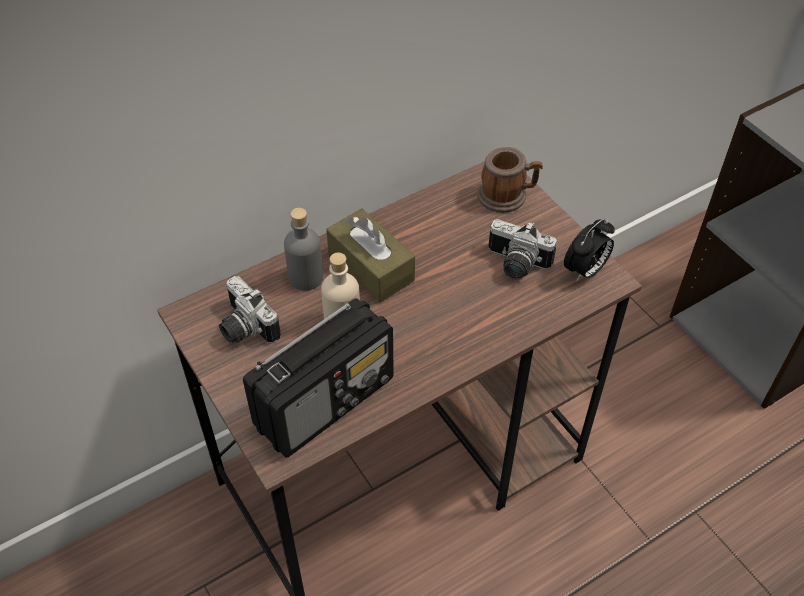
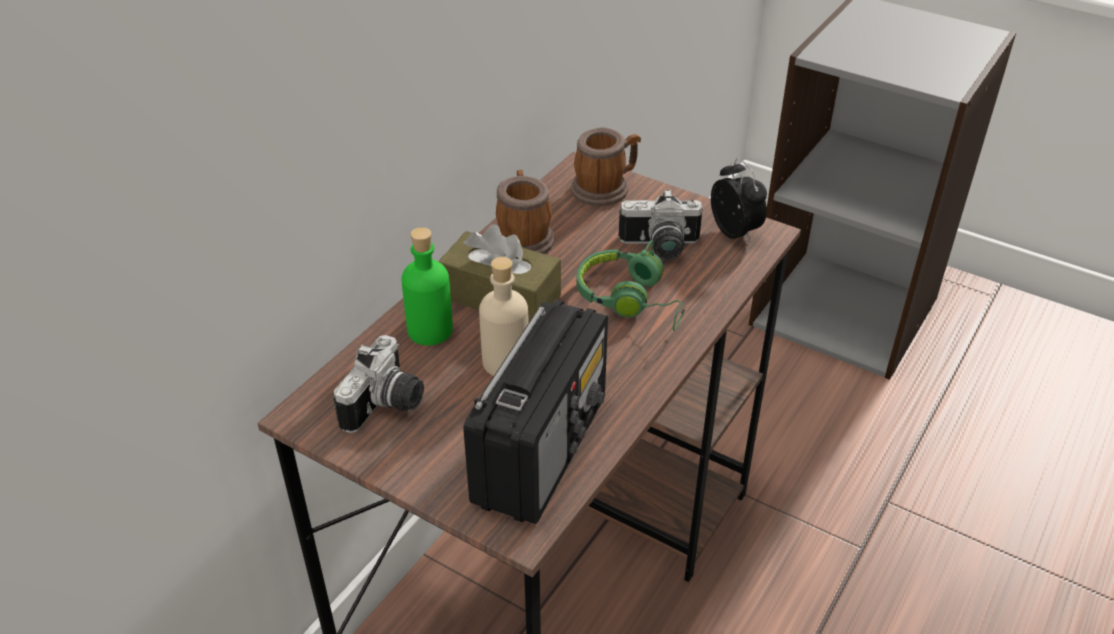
camera: 25 degrees left, 10 degrees down
camera [219,276,281,344] -> camera turned 90 degrees counterclockwise [334,335,424,433]
grey bottle [284,208,323,291] -> green bottle [401,227,453,345]
alarm clock [564,219,615,282] -> alarm clock turned 45 degrees counterclockwise [711,158,767,243]
none -> mug [496,170,555,254]
none -> green headphones [576,240,686,331]

